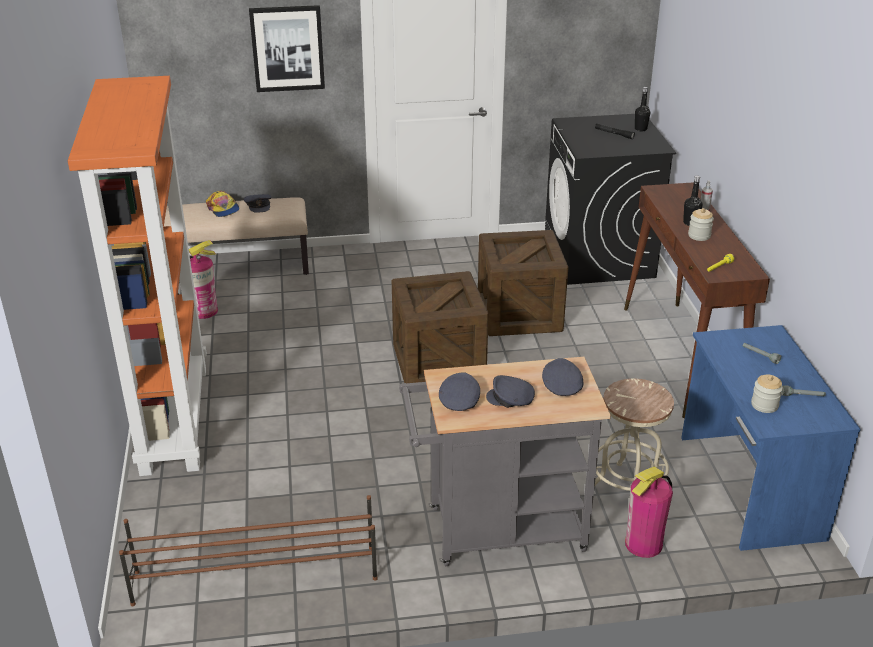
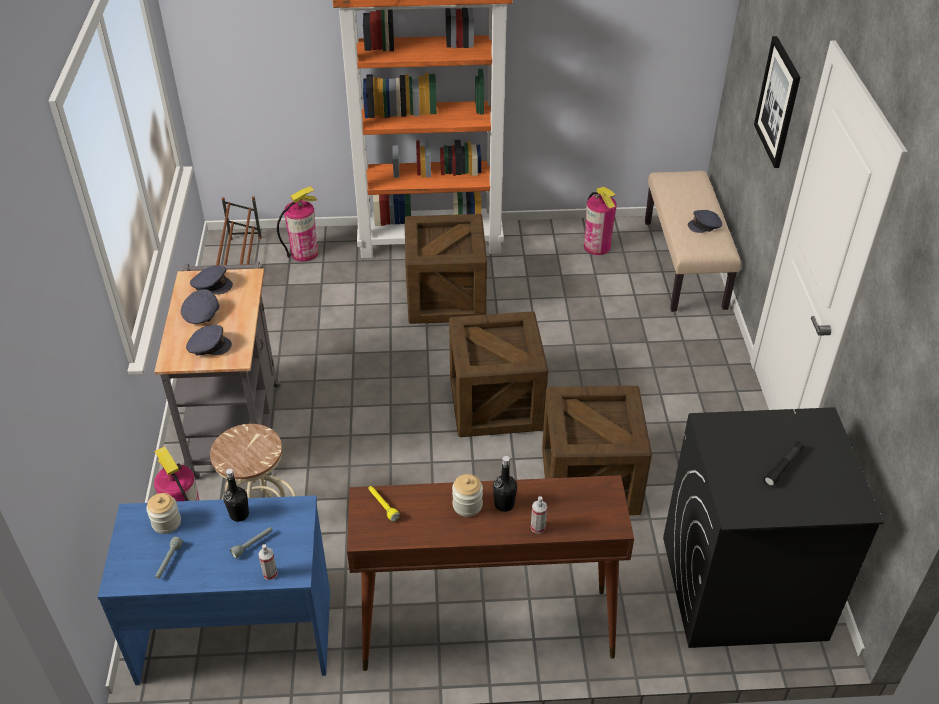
camera: 95 degrees right, 10 degrees up
cap [206,191,239,217] -> none
black bottle [635,87,650,131] -> black bottle moved to [223,469,249,522]
none -> spray bottle [258,544,278,580]
none -> fire extinguisher [277,186,318,262]
none -> crate [405,214,487,324]

